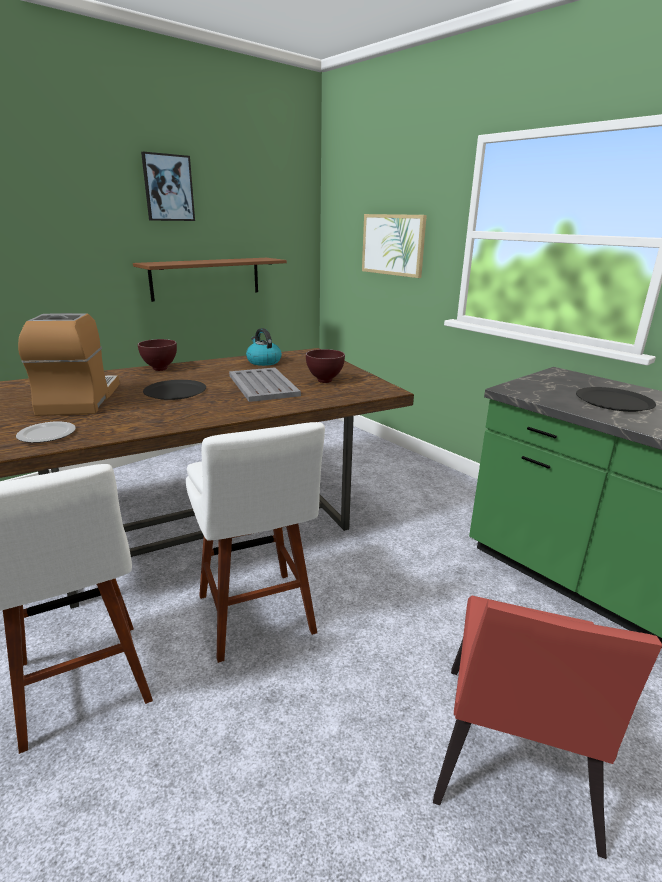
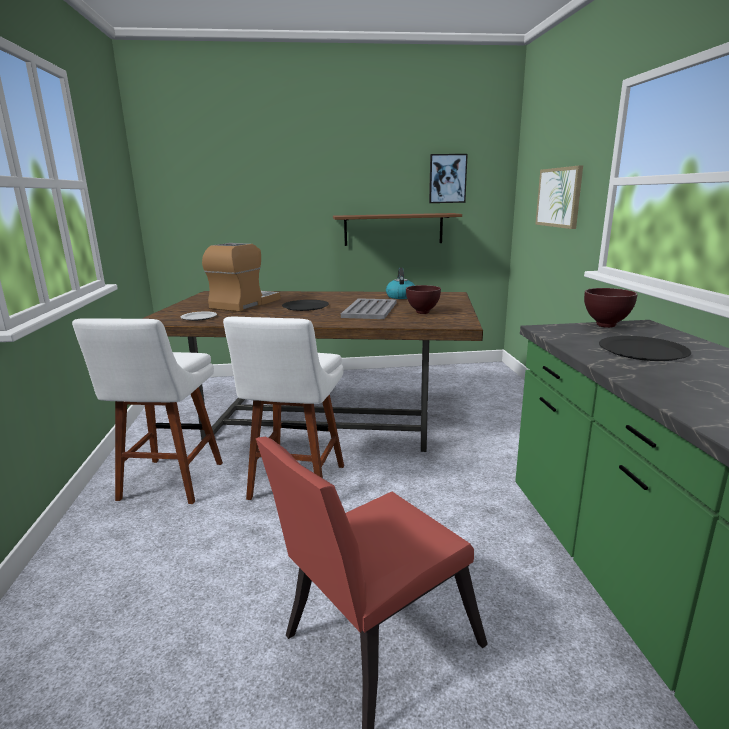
camera: 35 degrees right, 5 degrees down
brown bowl [138,339,177,371] -> brown bowl moved to [584,288,638,328]
picture [141,151,195,221] -> picture moved to [429,154,468,203]

